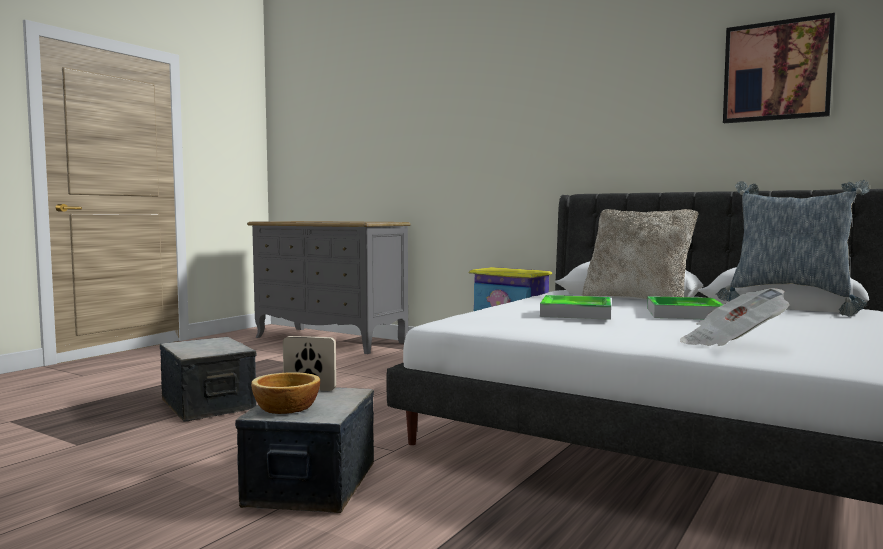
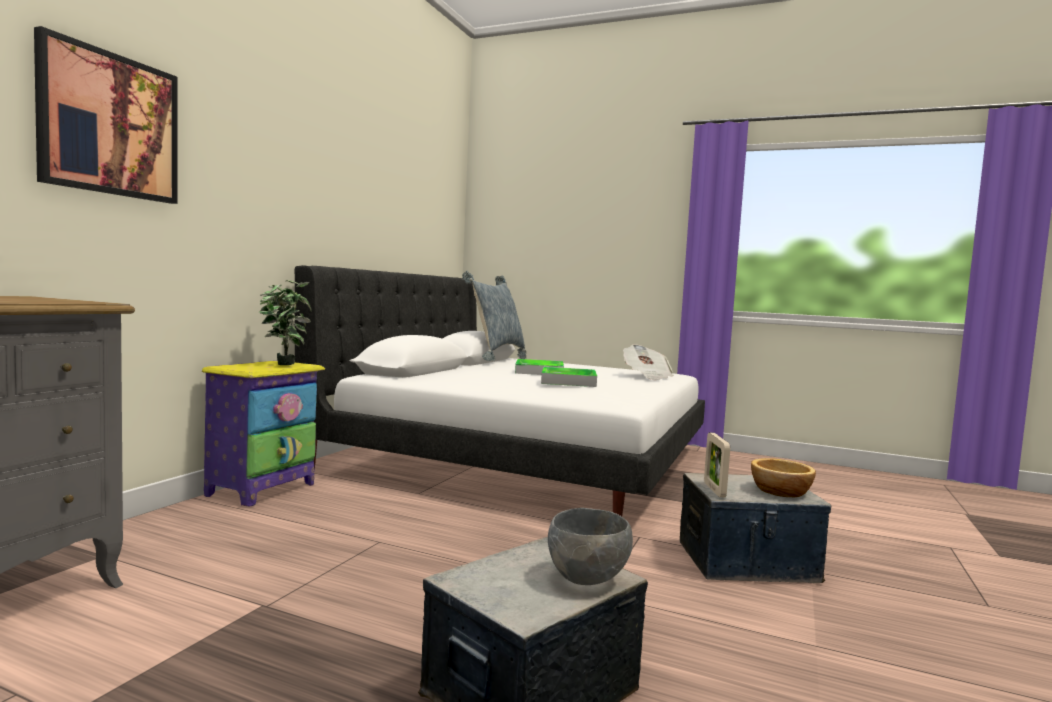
camera: 100 degrees left, 0 degrees up
beige pillow [582,209,699,299] -> none
picture [723,13,835,123] -> picture moved to [34,26,178,204]
none -> potted plant [259,280,312,365]
none -> grey bowl [548,508,633,585]

